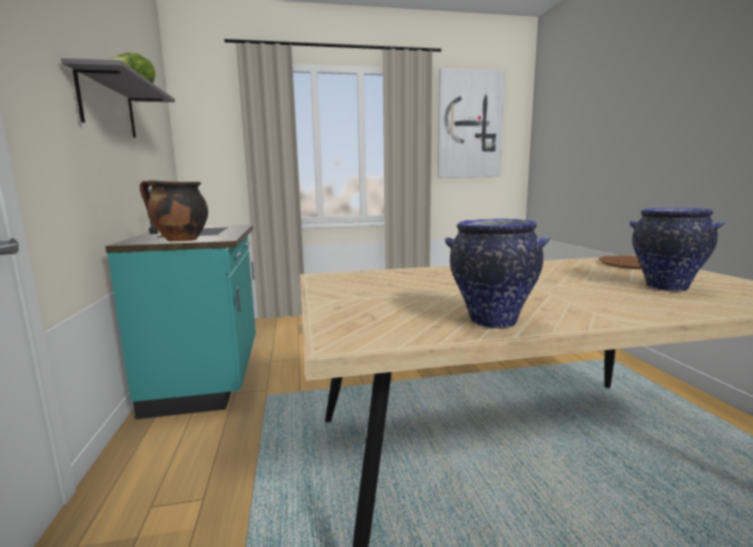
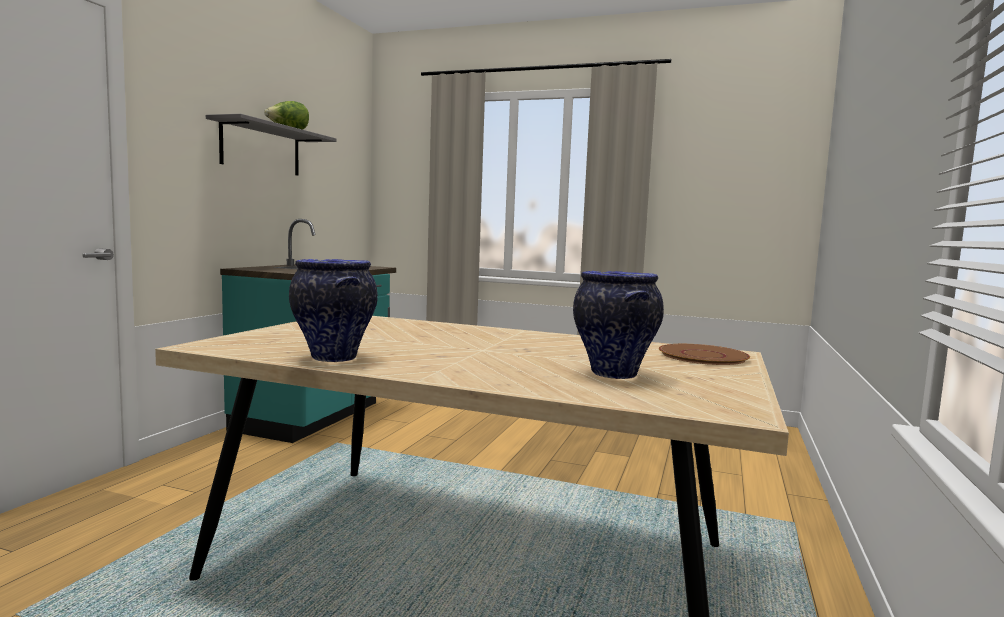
camera: 30 degrees right, 5 degrees down
cooking pot [140,180,208,241] -> none
picture [437,68,505,178] -> none

